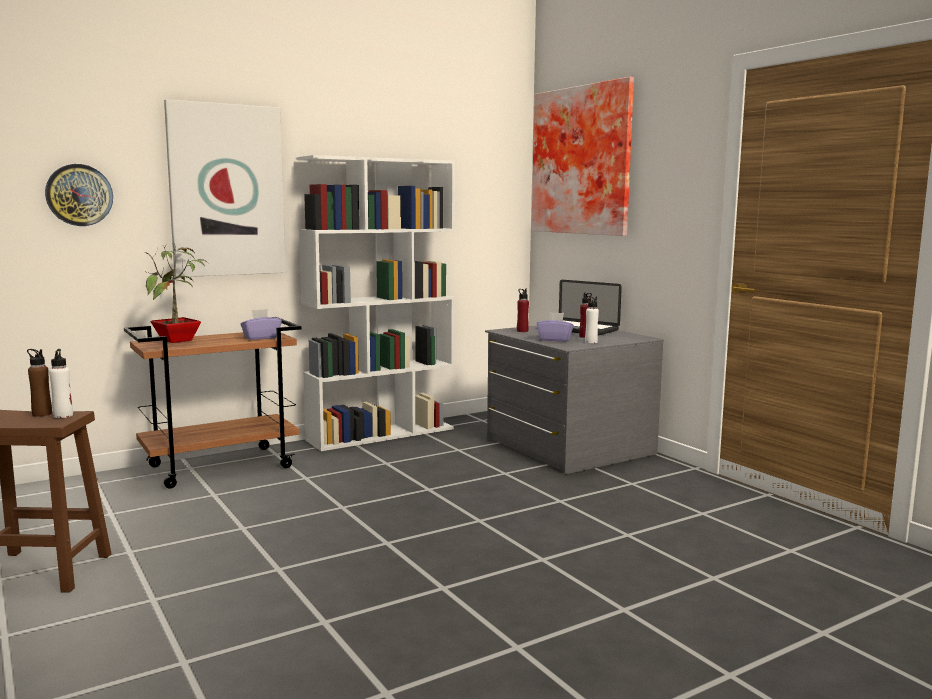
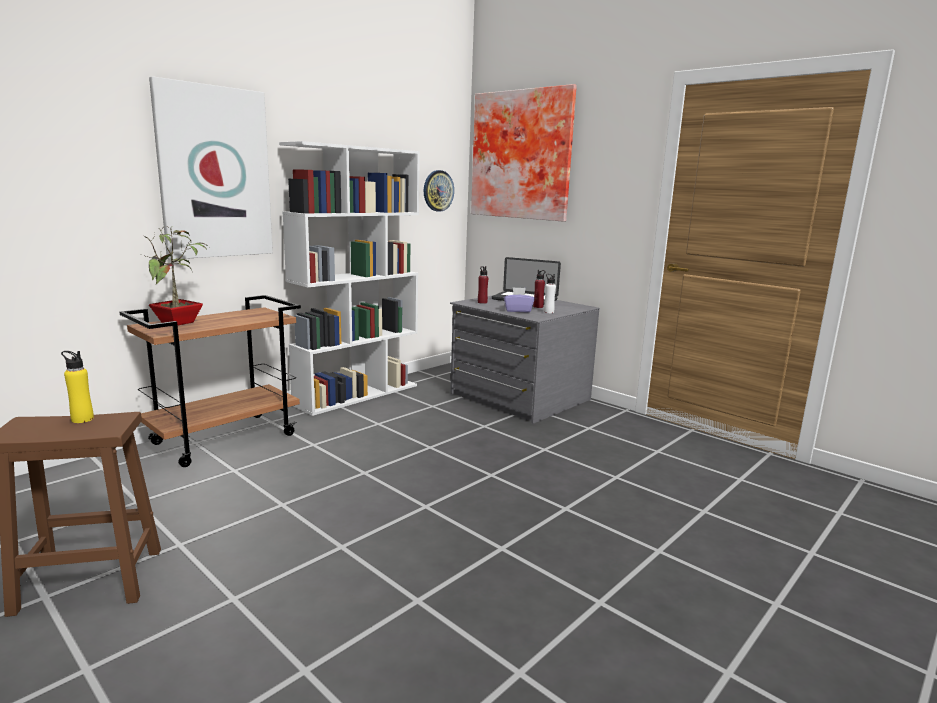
camera: 15 degrees left, 5 degrees up
brown bottle [27,349,52,416] -> yellow bottle [61,351,94,423]
wall clock [45,164,113,226] -> wall clock moved to [424,170,454,212]
white bottle [49,349,73,418] -> none
purple tissue box [240,309,282,340] -> none

